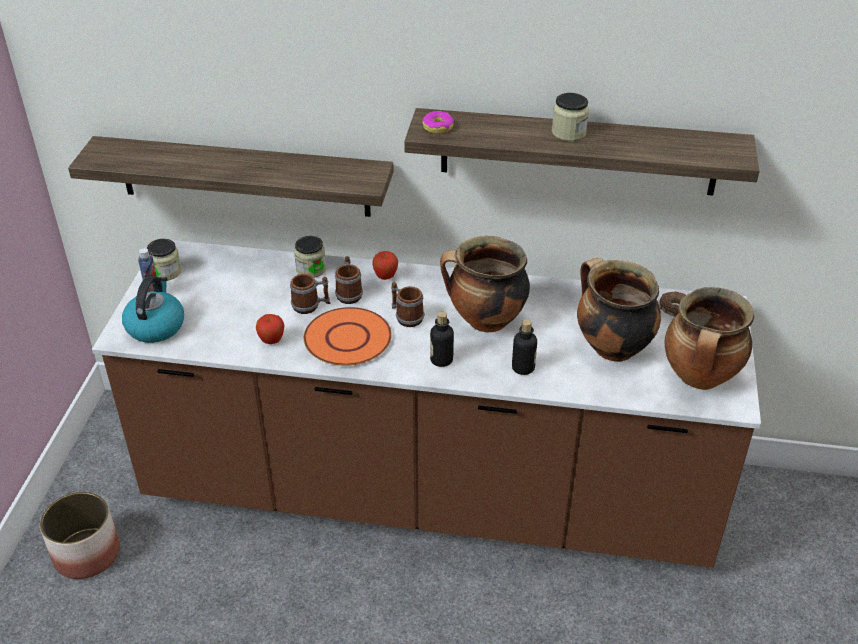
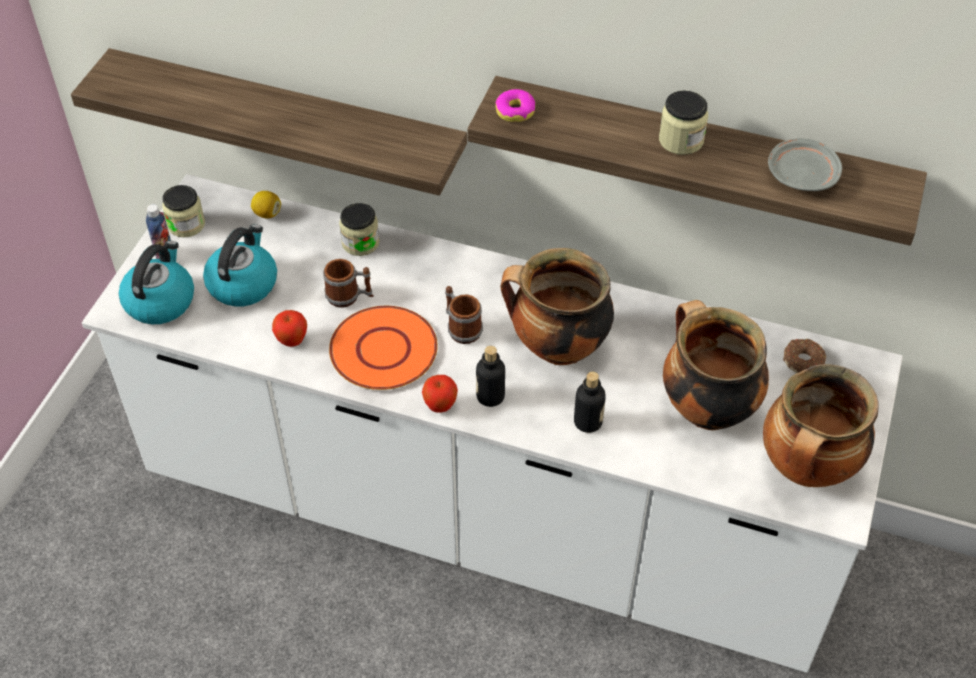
camera: 10 degrees right, 10 degrees up
planter [40,492,120,579] -> none
brown counter [92,240,761,568] -> white counter [82,174,903,673]
mug [335,256,363,304] -> none
apple [372,251,398,280] -> apple moved to [422,375,458,413]
none -> kettle [203,224,277,307]
none -> lemon [251,191,281,219]
none -> grey plate [768,138,842,191]

